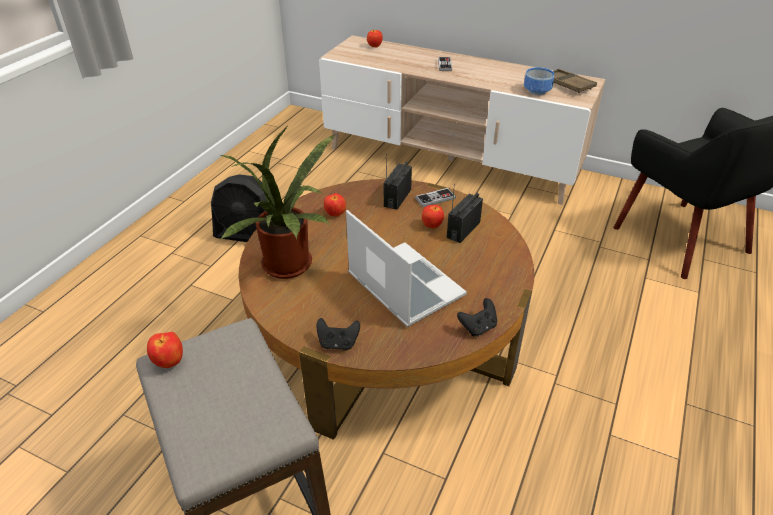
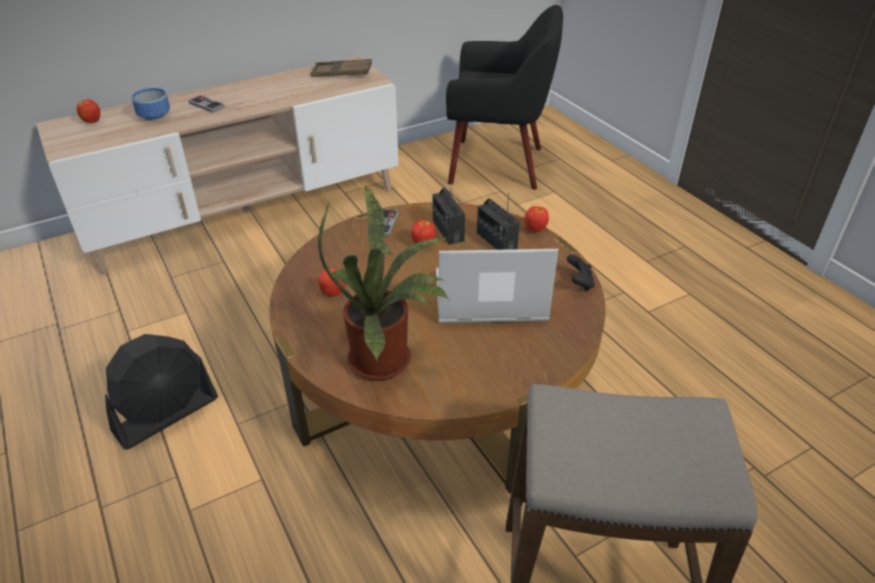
camera: 55 degrees left, 0 degrees up
apple [147,332,183,368] -> apple moved to [524,206,549,232]
black game controller [317,318,360,350] -> none
radio [384,154,412,210] -> radio moved to [477,193,520,250]
bowl [524,67,555,95] -> bowl moved to [131,88,170,121]

